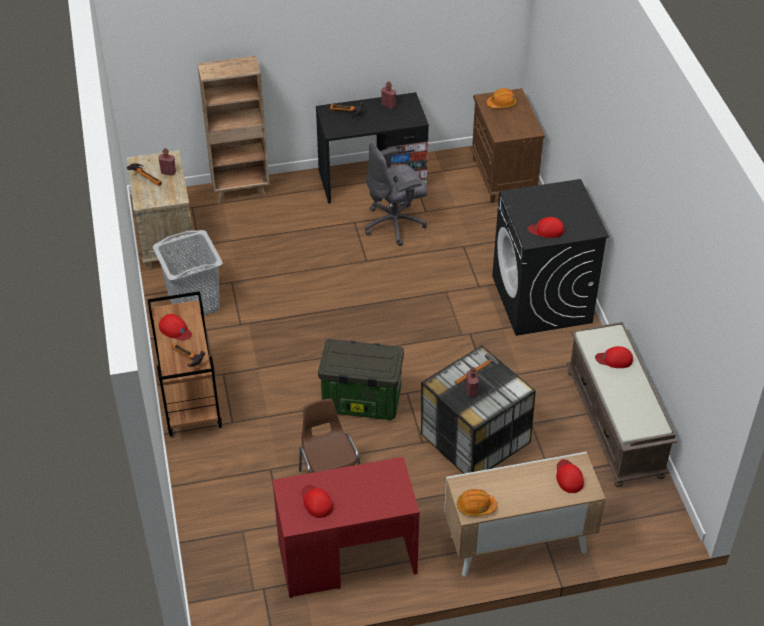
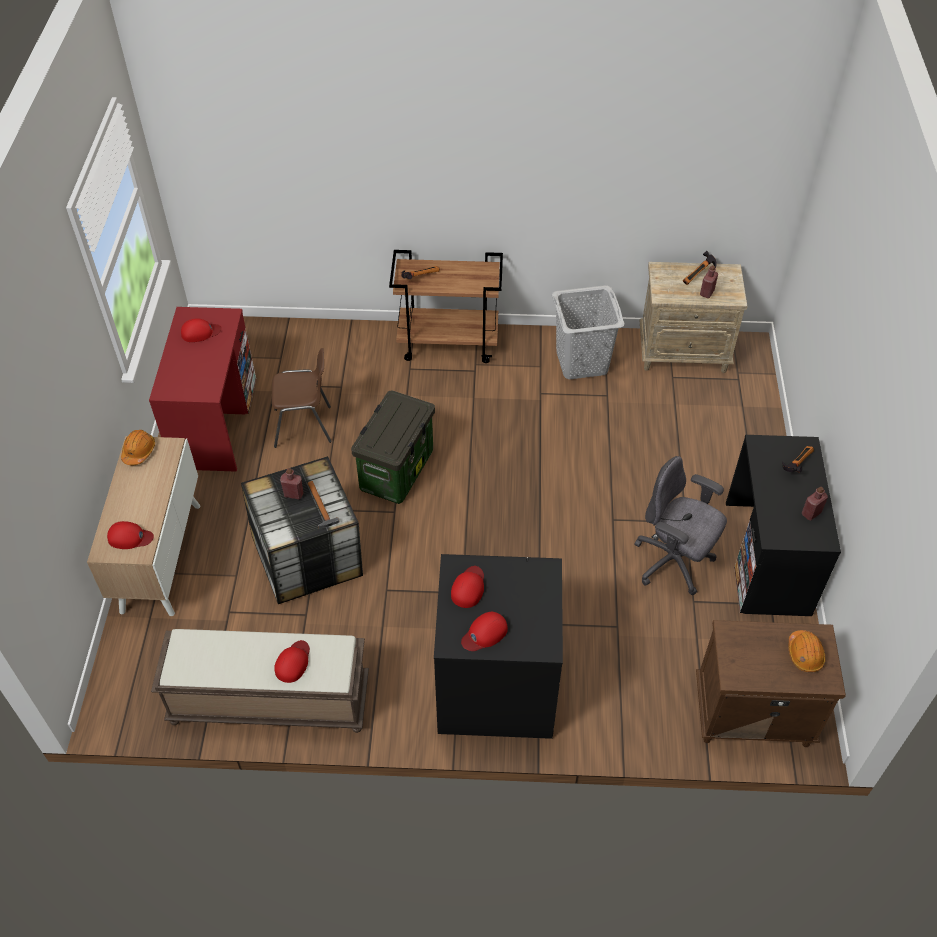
camera: 105 degrees right, 5 degrees up
red cap [159,314,192,341] -> red cap moved to [461,612,508,651]
brown bookcase [197,56,269,204] -> none
grey office chair [365,142,427,246] -> grey office chair turned 45 degrees counterclockwise [634,456,727,595]

